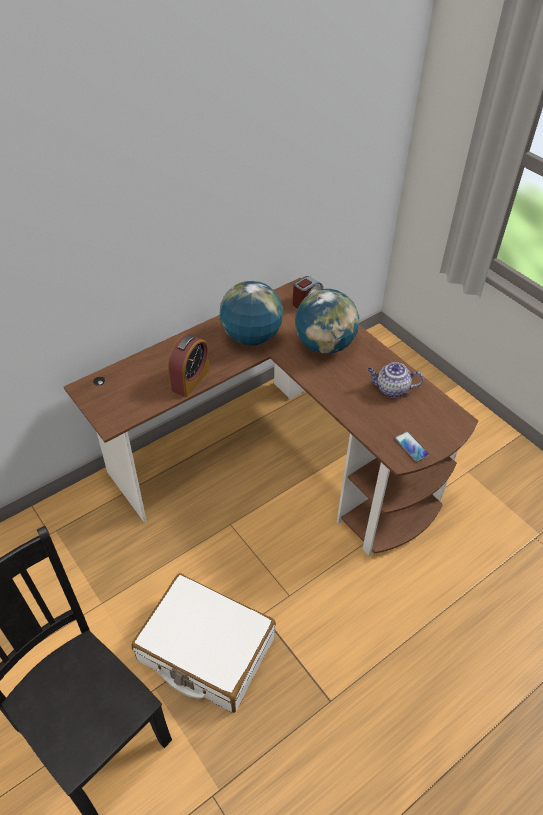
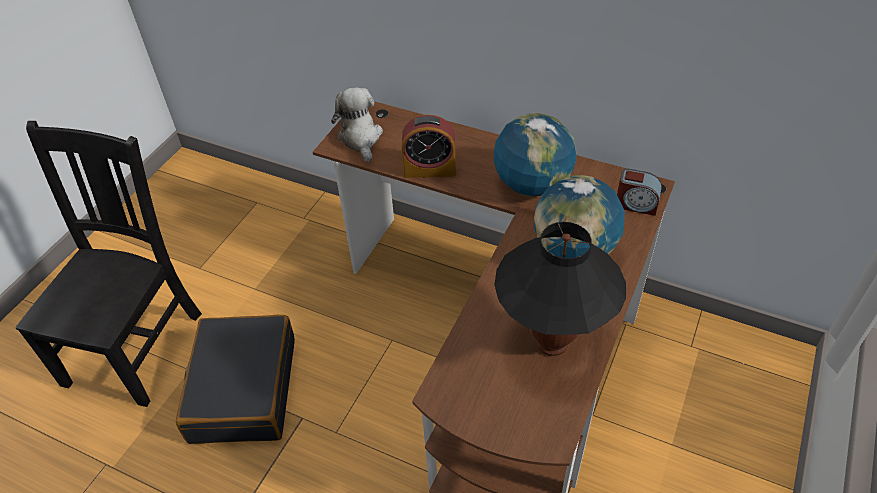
camera: 65 degrees right, 0 degrees up
white suitcase [132,573,276,713] -> black suitcase [176,315,295,444]
teapot [367,362,424,398] -> black table lamp [494,222,626,356]
phone [395,431,429,462] -> none
none -> plush toy [331,87,383,162]

